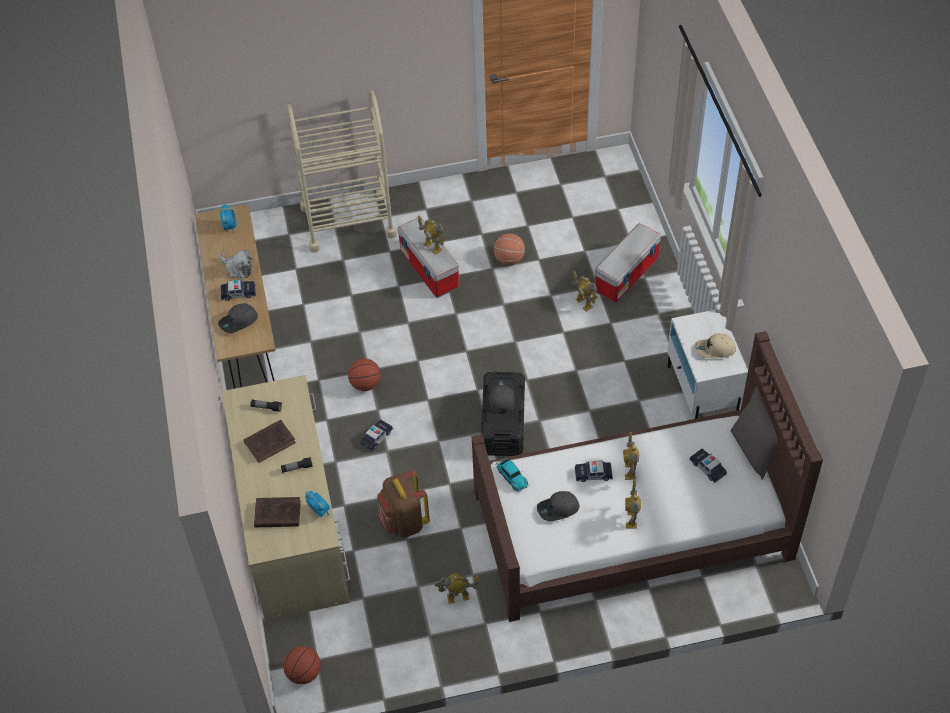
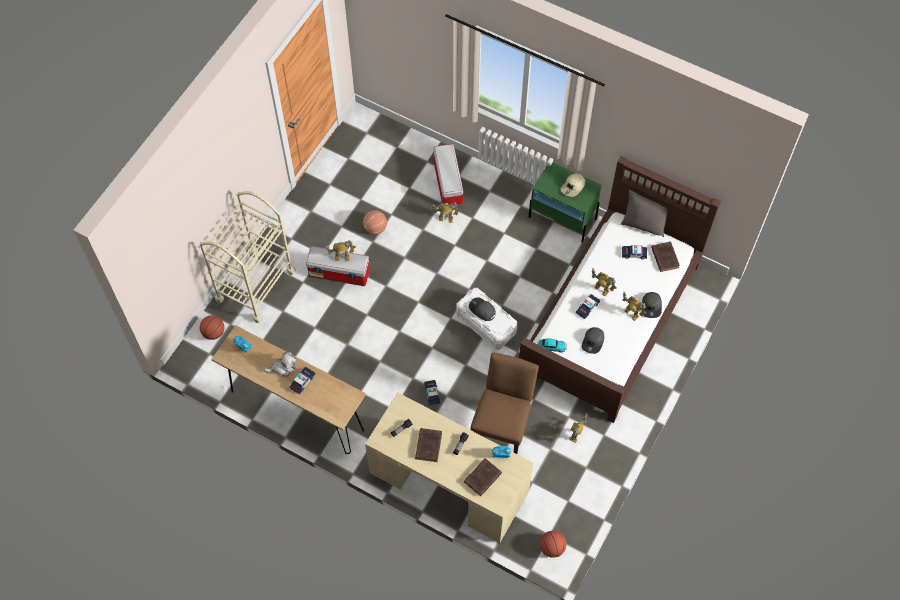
camera: 50 degrees left, 10 degrees up
grey cap [218,303,258,333] -> grey cap moved to [642,292,662,318]
basketball [348,358,381,391] -> basketball moved to [200,315,224,340]
brown backpack [377,470,430,538] -> brown chair [470,352,539,454]
black storage box [481,371,525,456] -> white storage box [457,288,517,350]
white nightstand [667,310,748,419] -> green nightstand [529,163,602,243]
none -> brown book [651,241,680,272]

